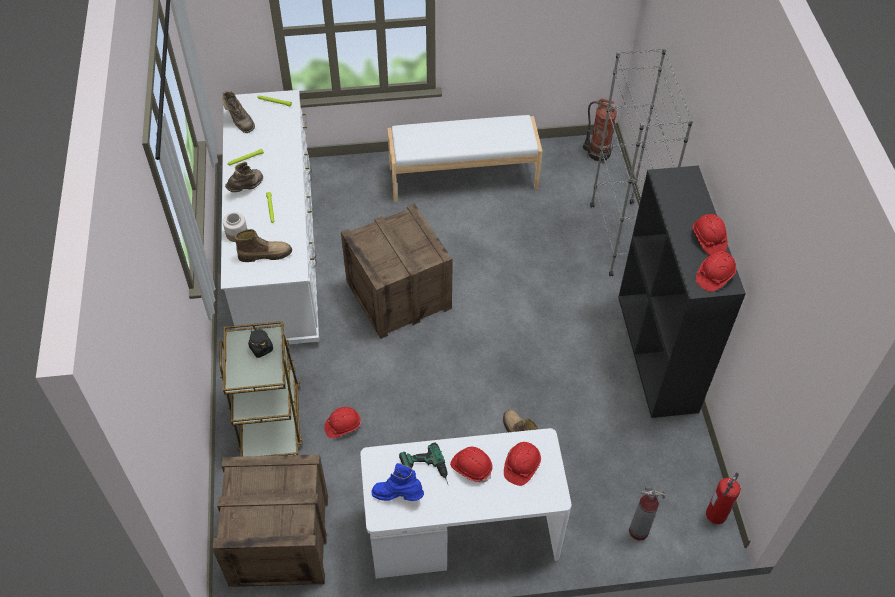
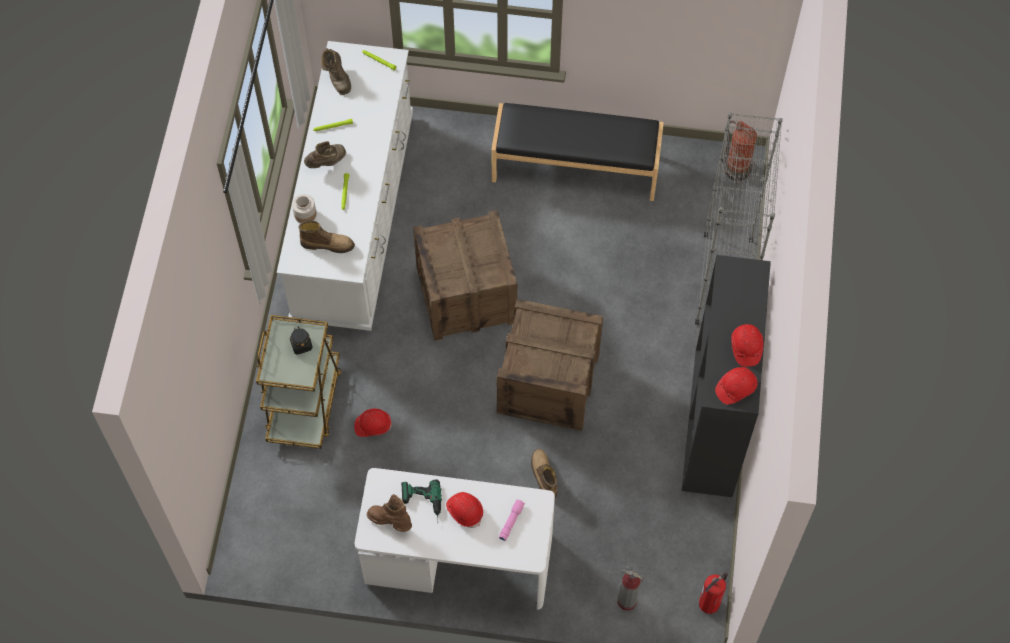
camera: 15 degrees right, 10 degrees up
crate [213,454,328,587] -> crate moved to [497,299,603,431]
blue boot [372,463,424,501] -> brown boot [367,494,412,532]
white bench [387,115,542,202] -> black bench [491,103,664,201]
red hard hat [504,442,541,486] -> pink flashlight [499,500,525,541]

